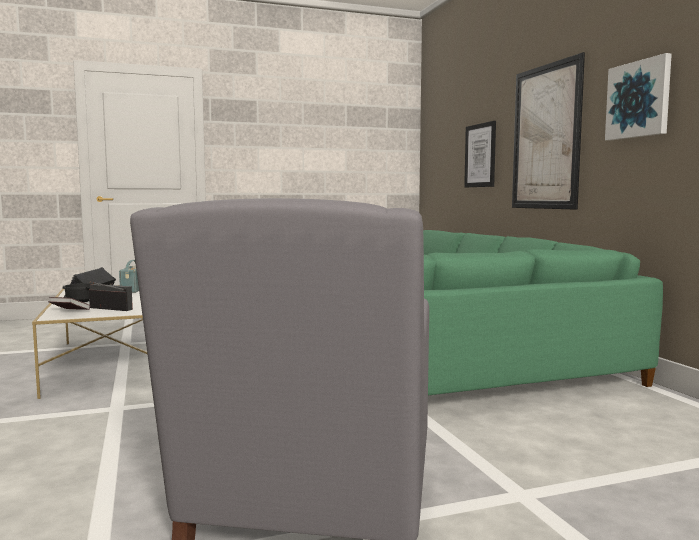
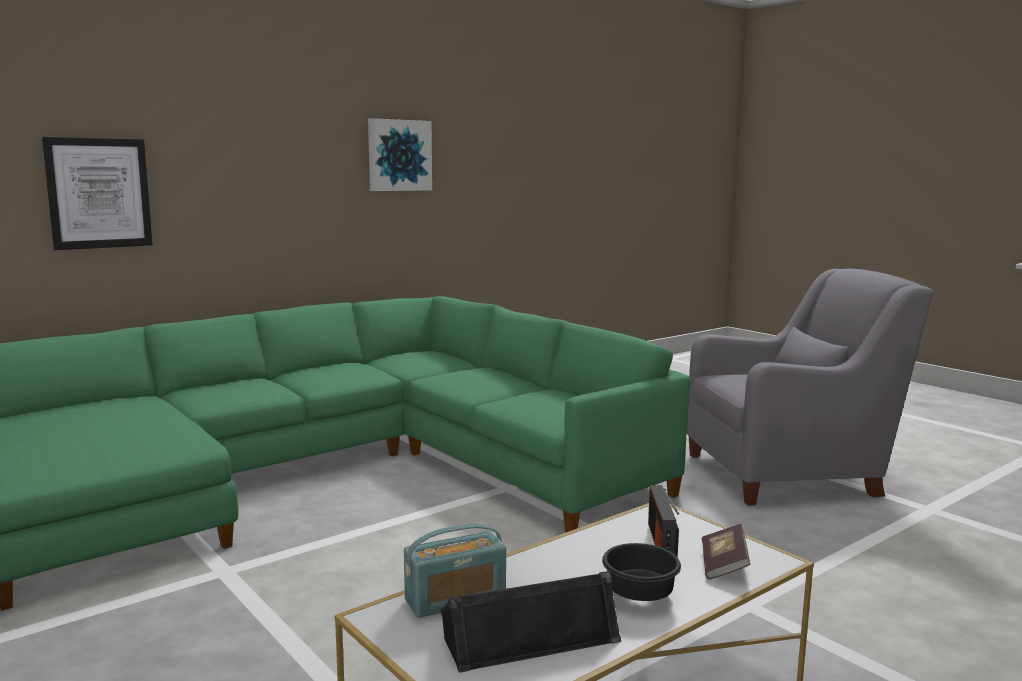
camera: 110 degrees left, 5 degrees up
picture [512,52,585,210] -> none

